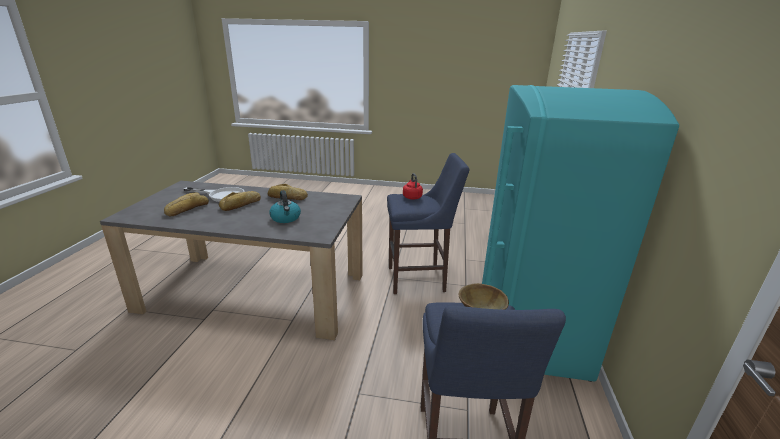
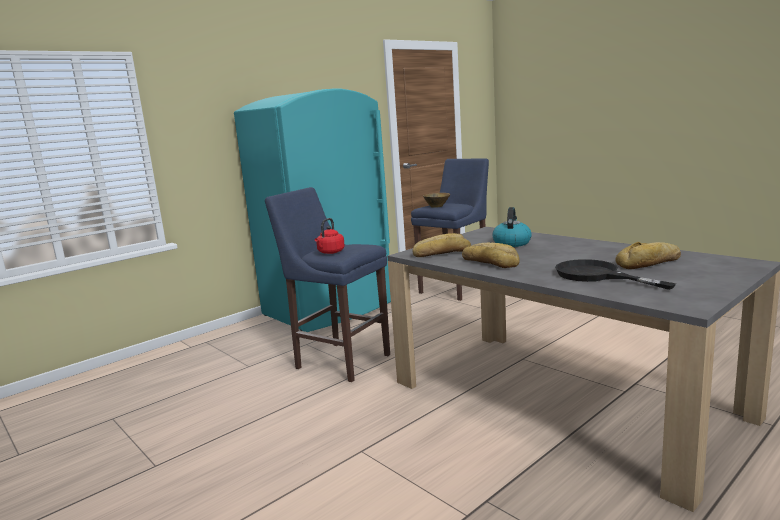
camera: 140 degrees left, 10 degrees down
white frying pan [184,187,244,202] -> black frying pan [555,259,676,290]
bread [219,191,261,211] -> bread moved to [412,233,471,257]

